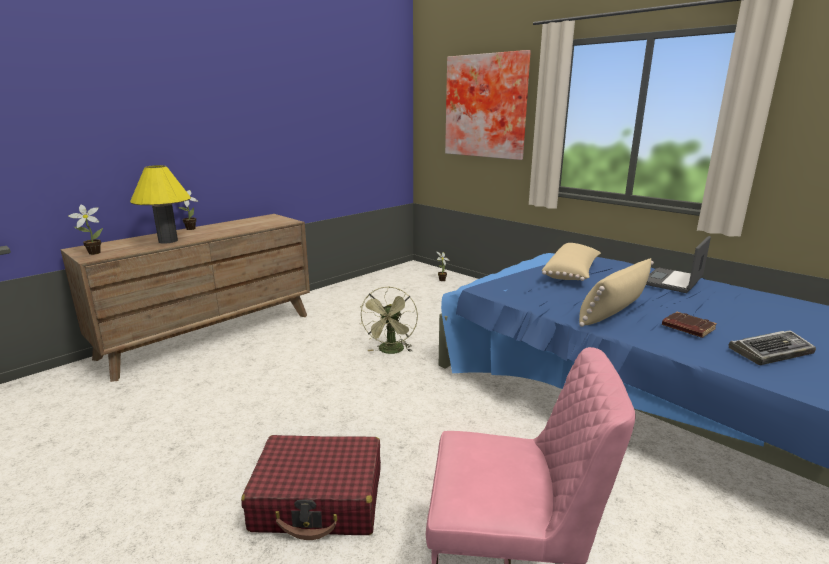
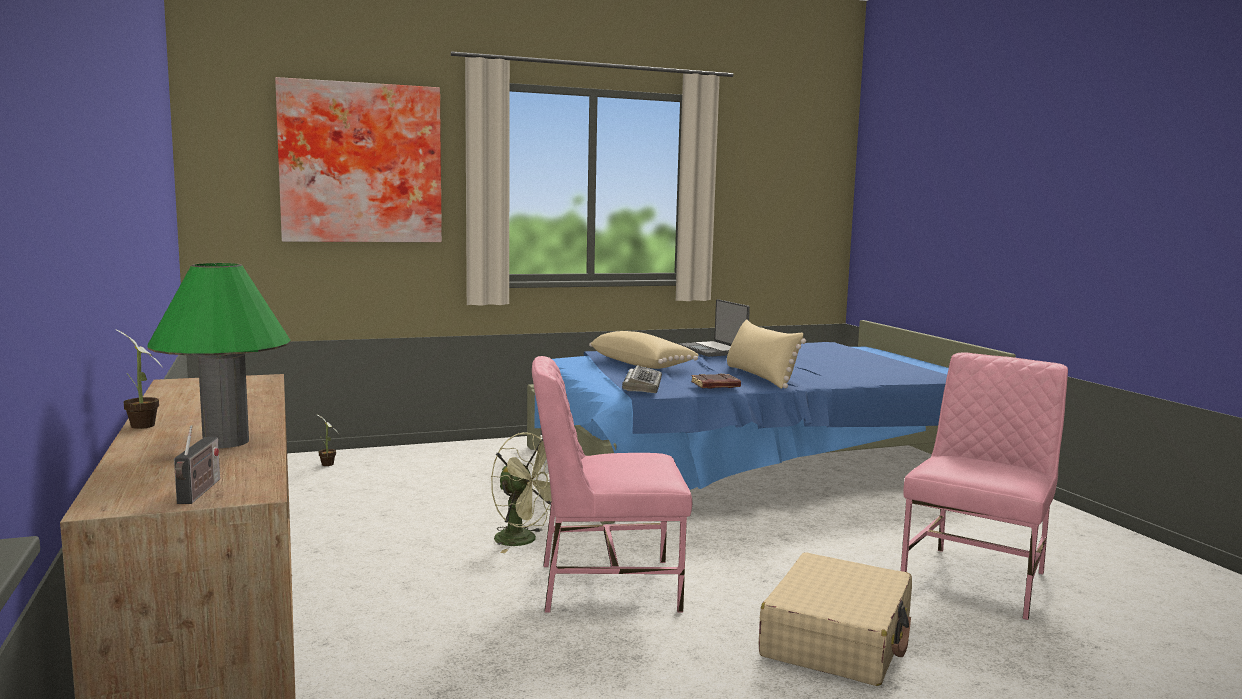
camera: 65 degrees left, 10 degrees down
potted plant [69,204,103,255] -> radio [174,426,220,504]
yellow table lamp [130,165,191,243] -> green table lamp [147,263,291,448]
red suitcase [241,435,381,540] -> beige suitcase [758,552,912,686]
brown book [662,312,717,338] -> brown book moved to [691,373,741,389]
keyboard [729,330,816,365] -> keyboard moved to [622,365,662,393]
none -> pink chair [532,356,692,613]

